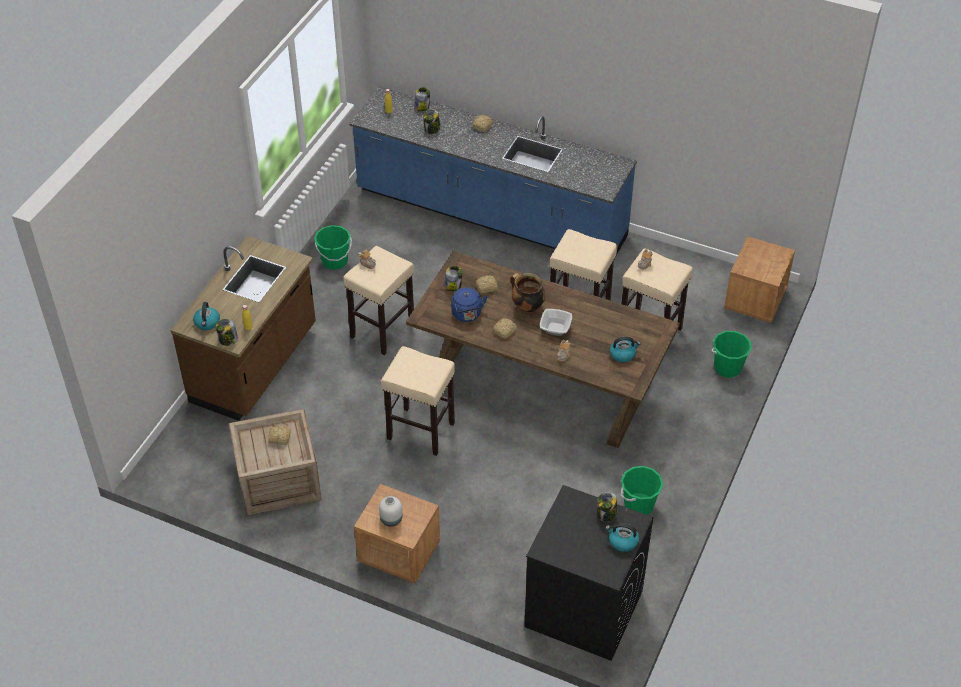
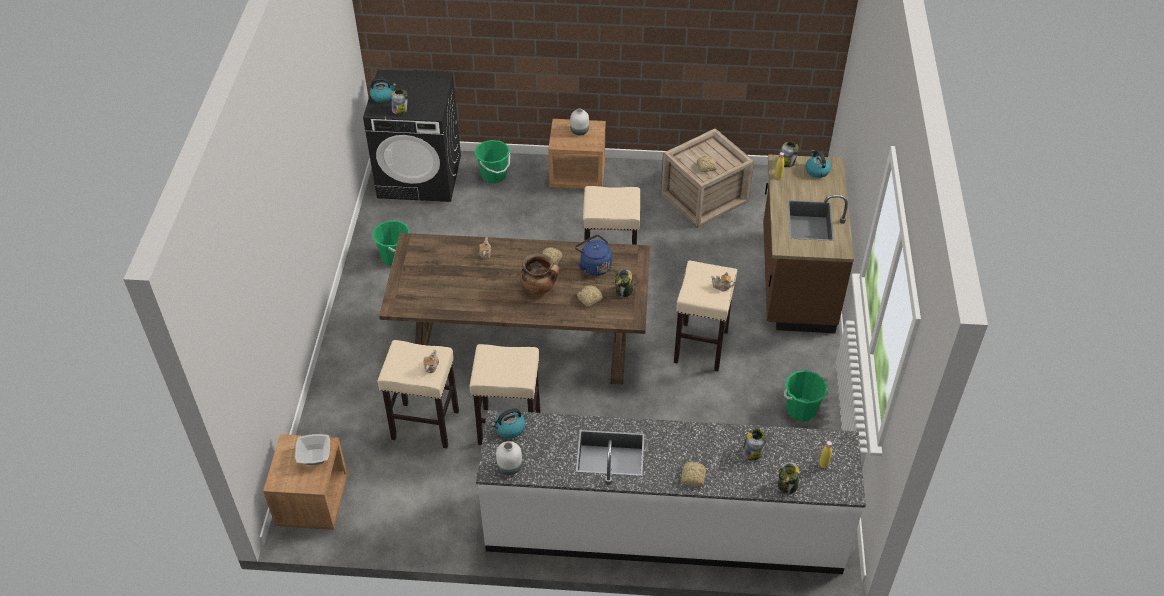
camera: 160 degrees right, 0 degrees up
blue counter [349,86,637,254] -> white counter [476,410,866,574]
bowl [540,309,572,336] -> bowl moved to [295,434,330,465]
kettle [610,337,641,362] -> kettle moved to [491,408,525,438]
green bucket [711,331,752,378] -> green bucket moved to [475,140,510,183]
none -> white vase [496,441,522,475]

